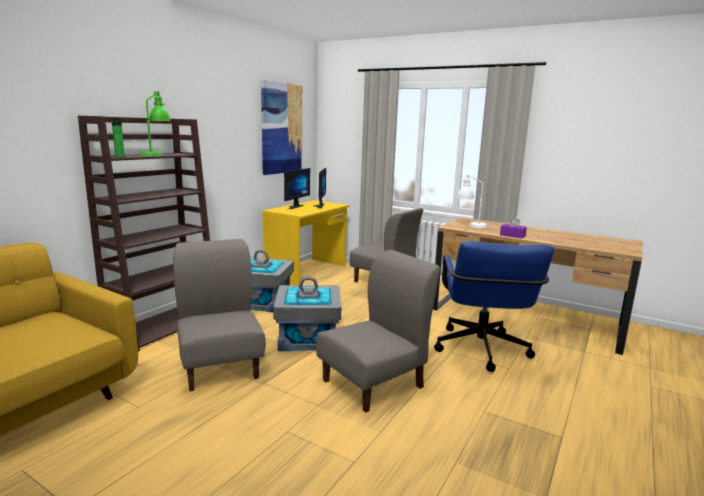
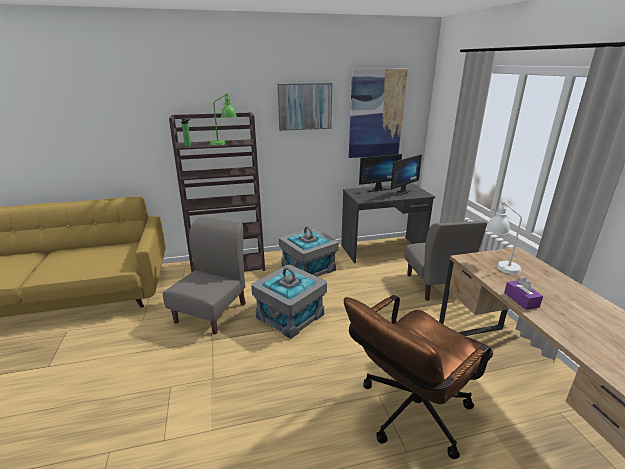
camera: 45 degrees right, 10 degrees up
yellow desk [262,200,349,285] -> grey desk [341,184,435,263]
grey chair [316,250,440,413] -> none
blue office chair [434,241,555,372] -> brown office chair [344,295,493,459]
none -> picture [278,83,332,131]

